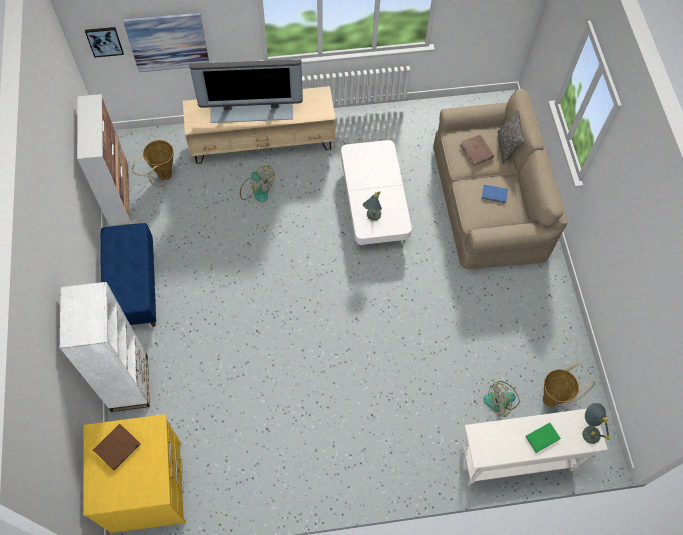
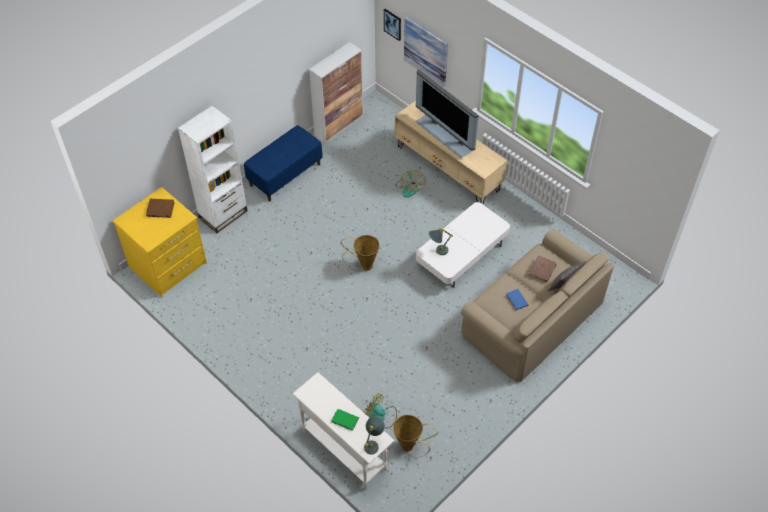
camera: 55 degrees right, 10 degrees down
basket [132,140,174,187] -> basket moved to [341,235,380,272]

